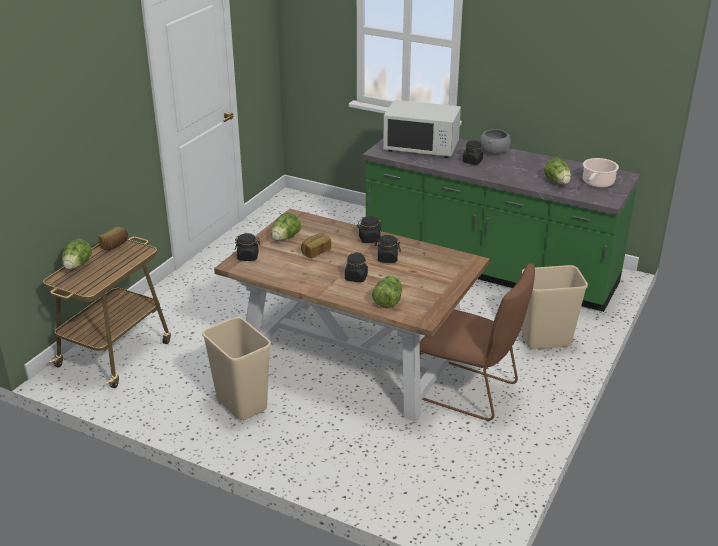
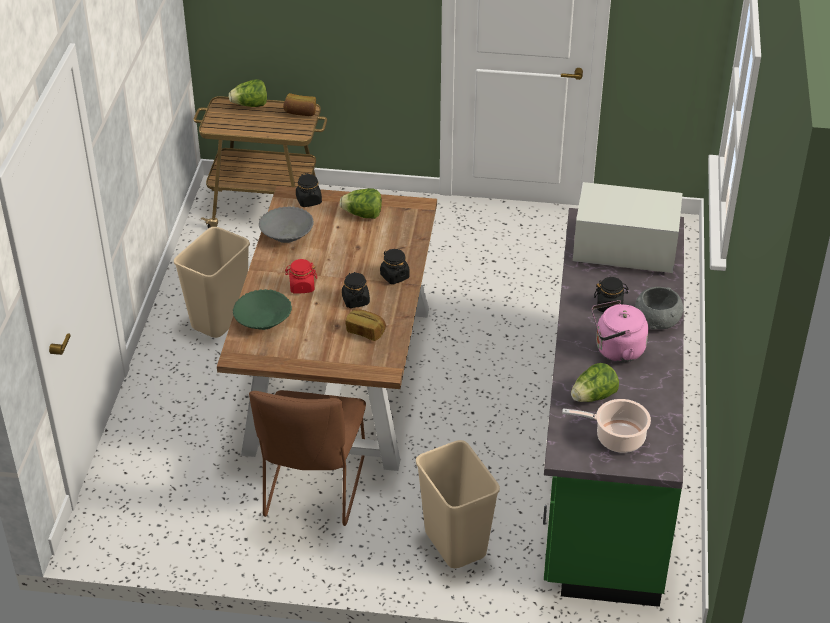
camera: 70 degrees right, 10 degrees up
bread [301,233,331,258] -> bread moved to [345,309,386,341]
black jar [345,252,368,282] -> red jar [285,259,317,294]
lettuce [372,276,402,308] -> green bowl [233,289,292,330]
white microwave [383,100,461,158] -> white microwave turned 105 degrees clockwise [573,182,682,273]
none -> grey bowl [259,207,314,243]
none -> pink kettle [592,300,649,362]

